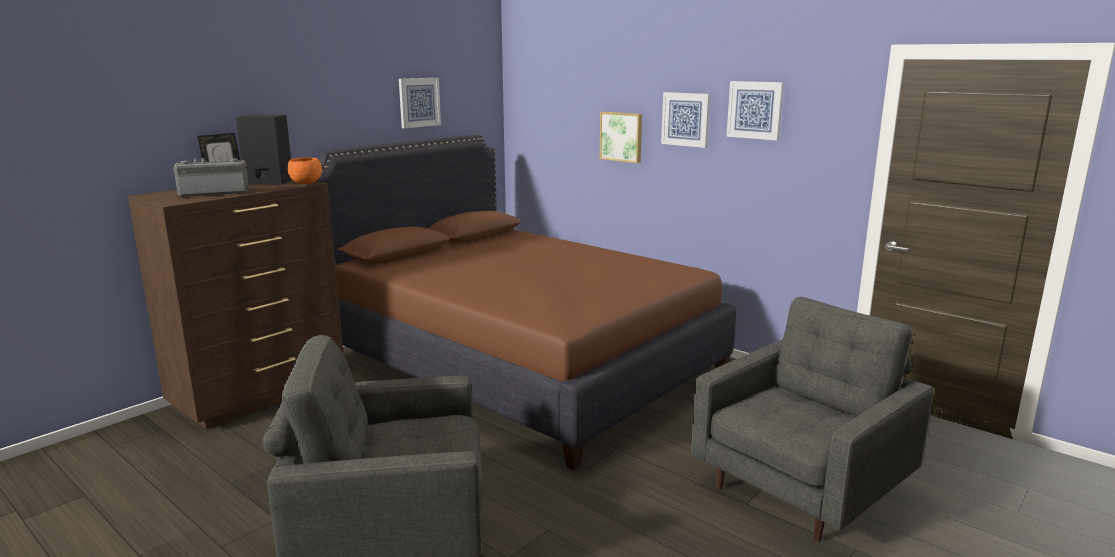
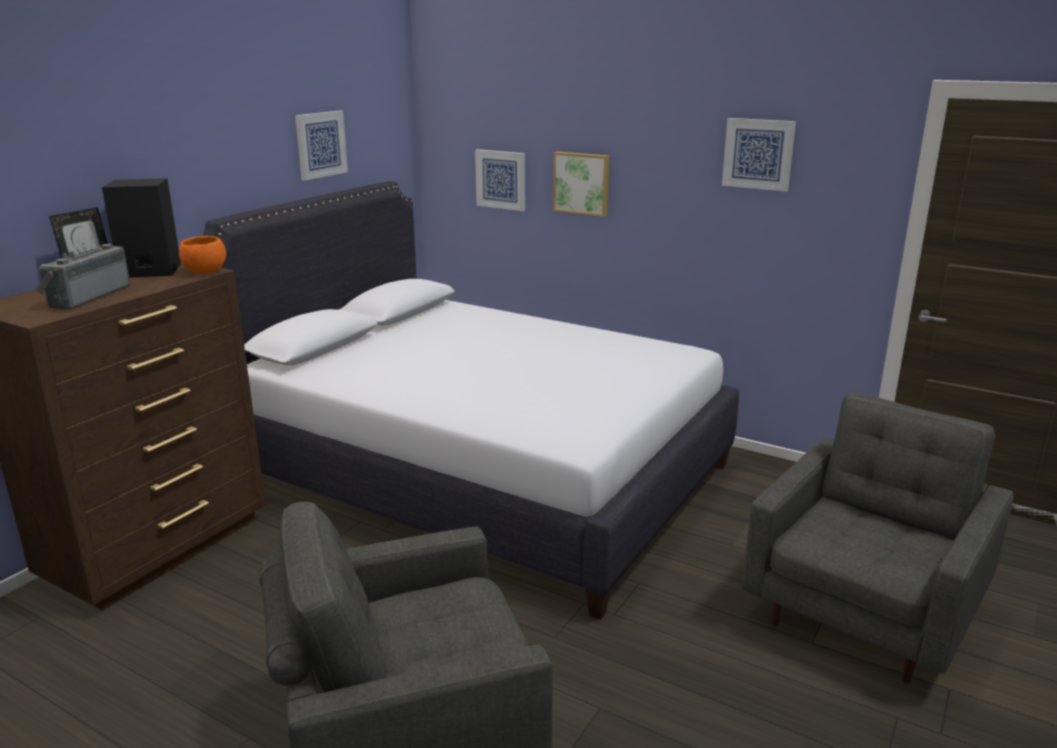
camera: 10 degrees left, 5 degrees up
radio [173,158,249,197] -> radio turned 45 degrees counterclockwise [36,244,130,310]
brown bed [317,135,736,470] -> white bed [203,181,739,620]
picture [661,92,710,148] -> picture moved to [475,149,525,211]

